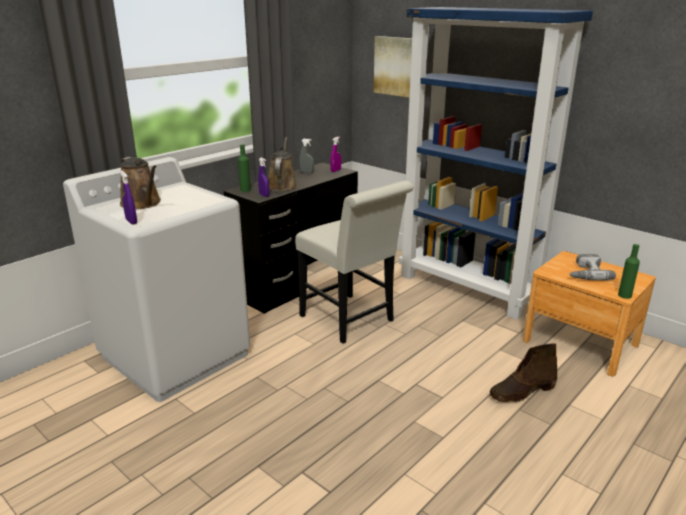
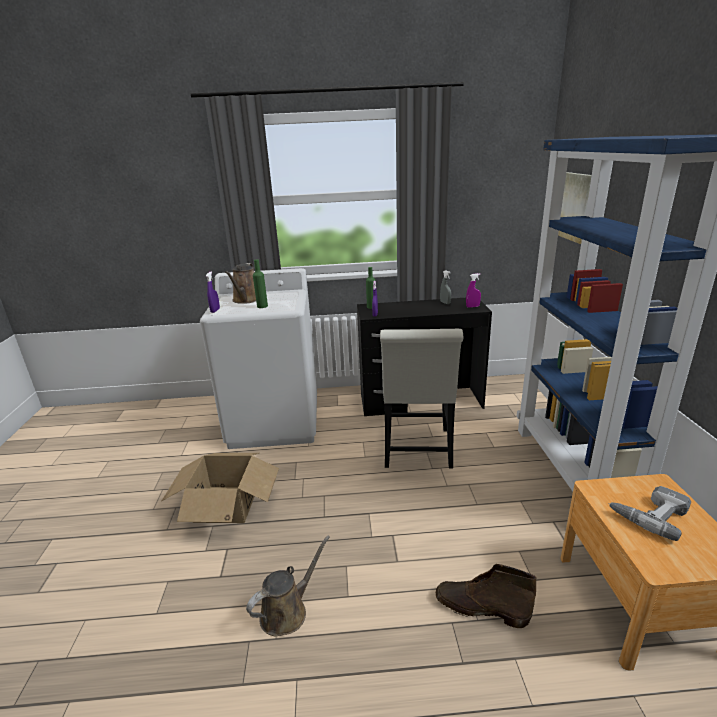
camera: 45 degrees right, 0 degrees up
brown watering can [268,137,297,191] -> brown watering can moved to [246,536,330,636]
green bottle [618,244,640,299] -> green bottle moved to [253,260,268,308]
none -> cardboard box [162,453,279,523]

